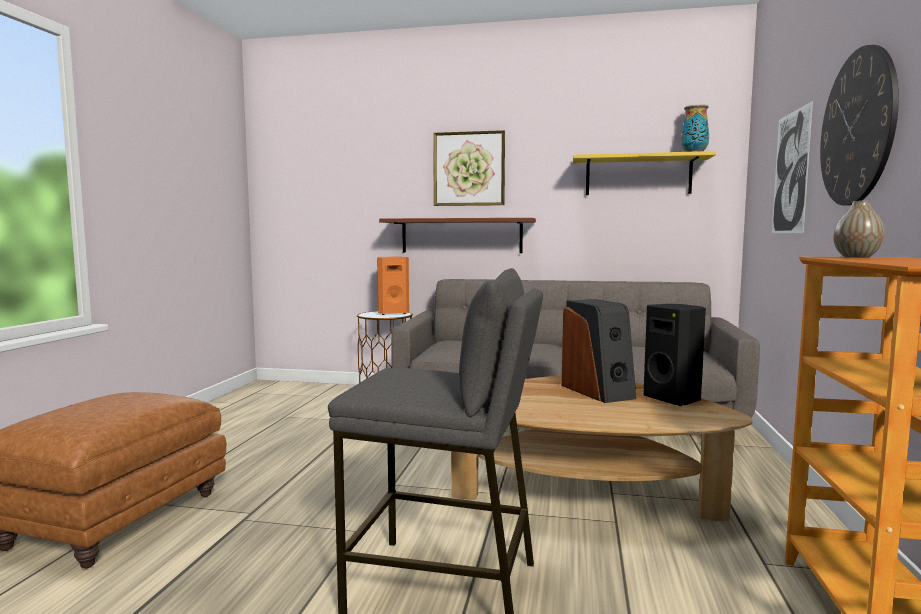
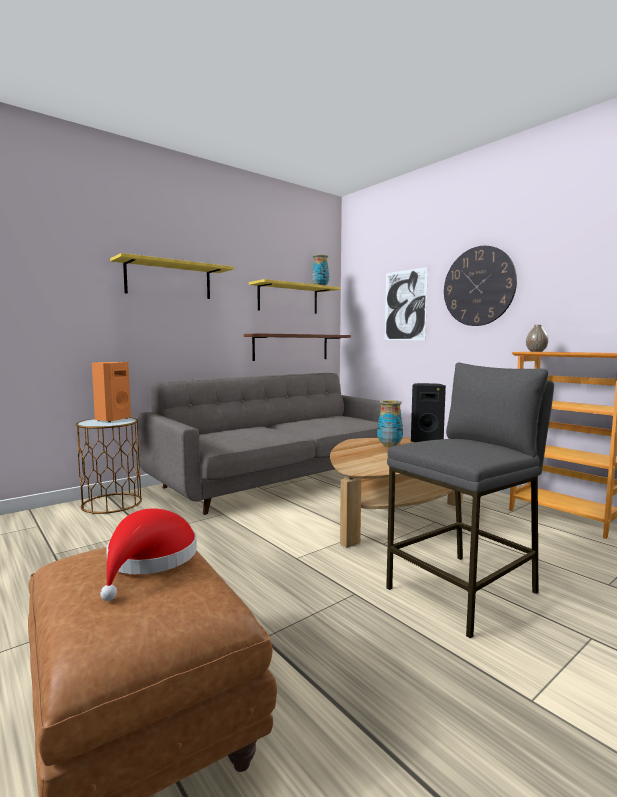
camera: 50 degrees left, 0 degrees up
brown shelf [379,218,536,253] -> brown shelf moved to [244,333,351,361]
picture [433,130,505,206] -> yellow shelf [110,253,234,299]
speaker [561,299,636,403] -> vase [377,400,403,447]
none -> red hat [100,508,197,601]

